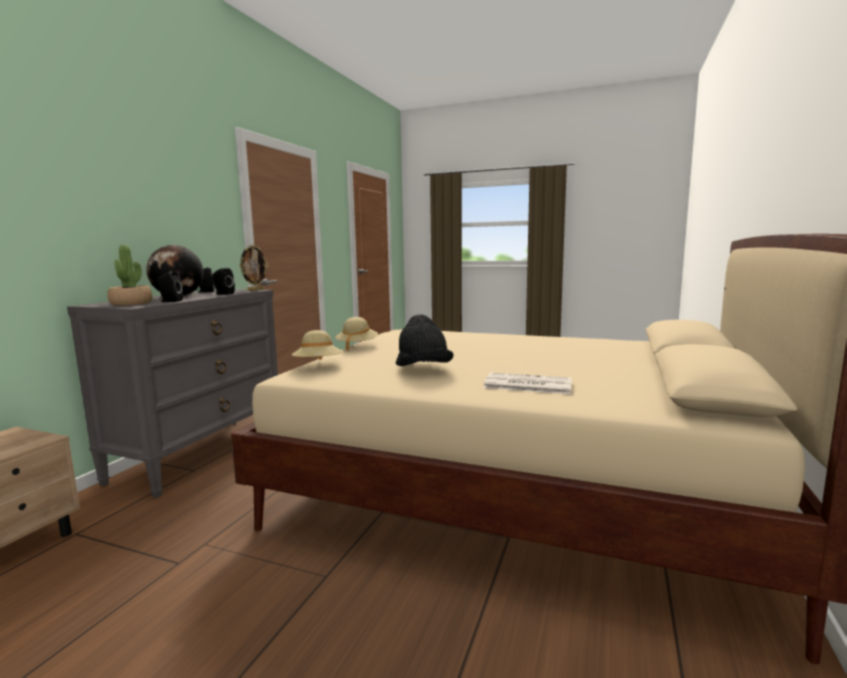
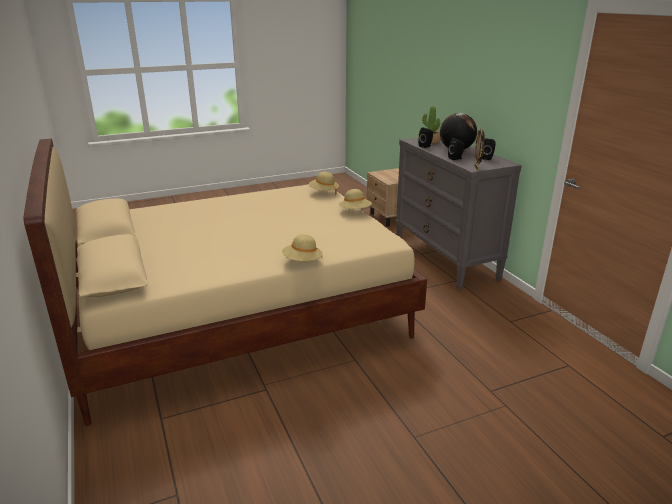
camera: 135 degrees right, 15 degrees up
black hat [396,314,453,366] -> none
newspaper [483,372,572,394] -> none
none -> beige hat [282,234,322,261]

